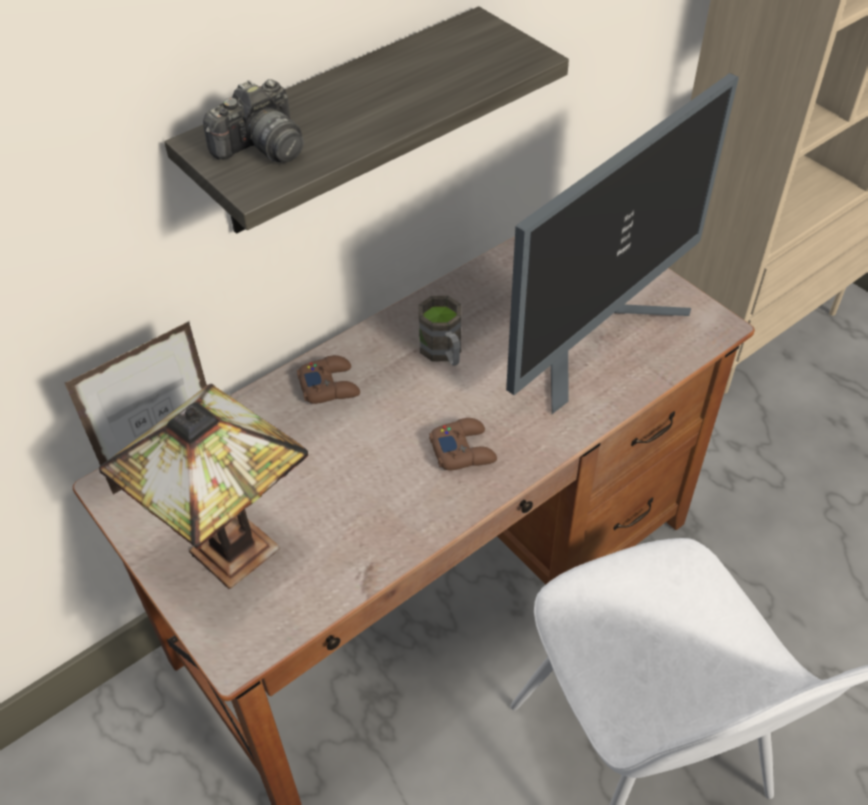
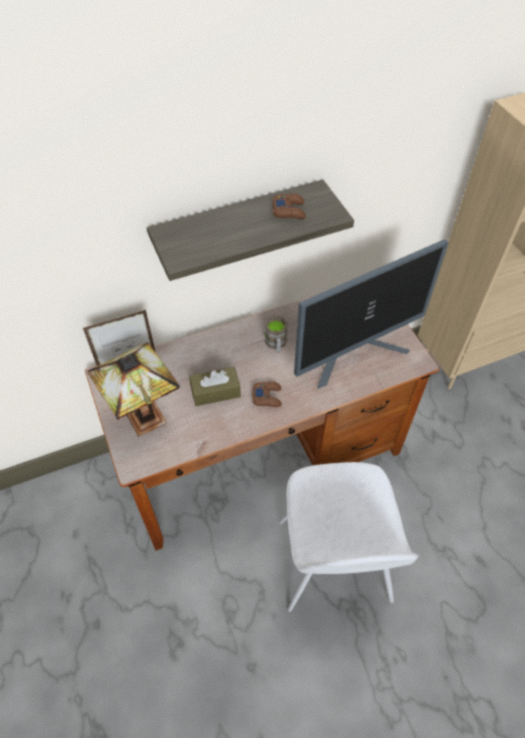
camera: 15 degrees right, 5 degrees up
camera [203,79,304,163] -> none
brown game controller [297,355,360,404] -> brown game controller moved to [272,193,306,219]
none -> brown tissue box [189,367,241,406]

